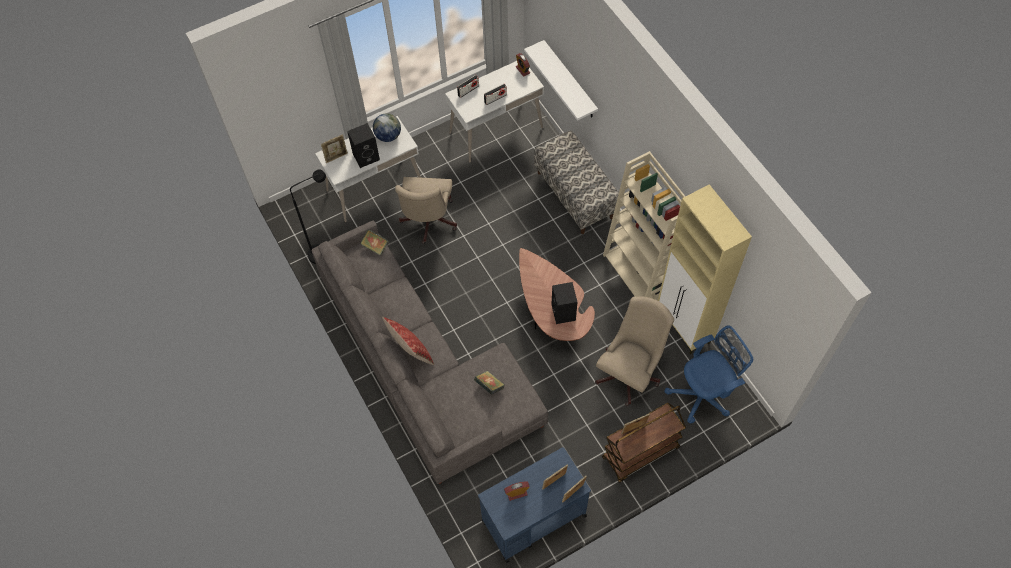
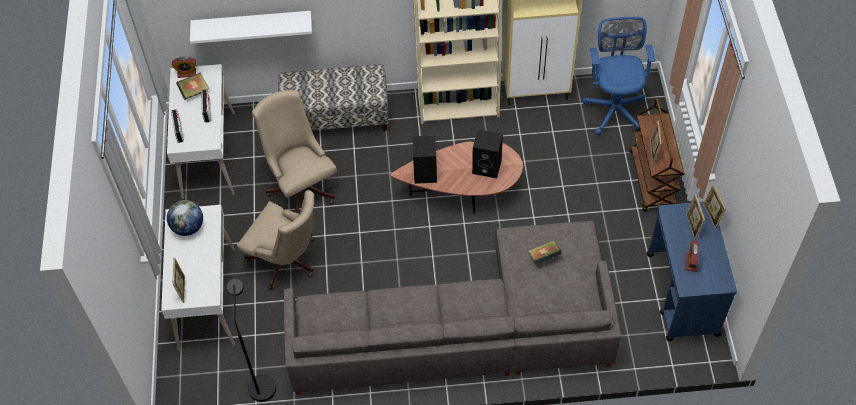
camera: 65 degrees left, 5 degrees down
black speaker [347,123,380,168] -> black speaker moved to [412,135,437,184]
book [360,229,389,255] -> book moved to [176,72,209,100]
pillow [382,317,434,365] -> none
beige office chair [595,296,674,406] -> beige office chair moved to [252,90,337,213]

